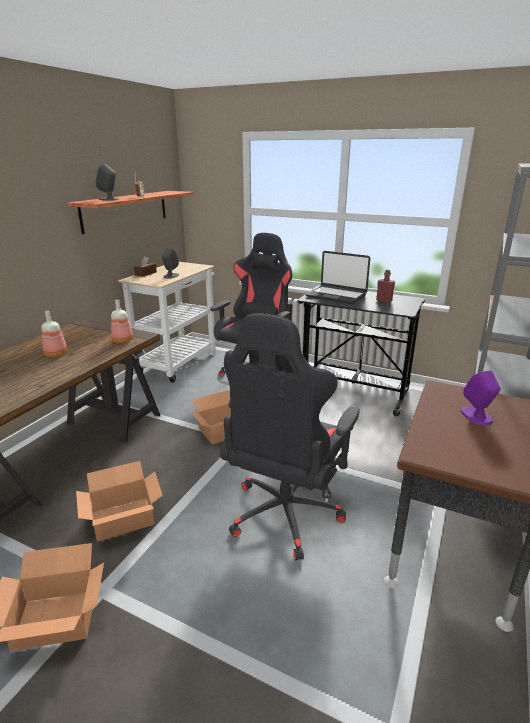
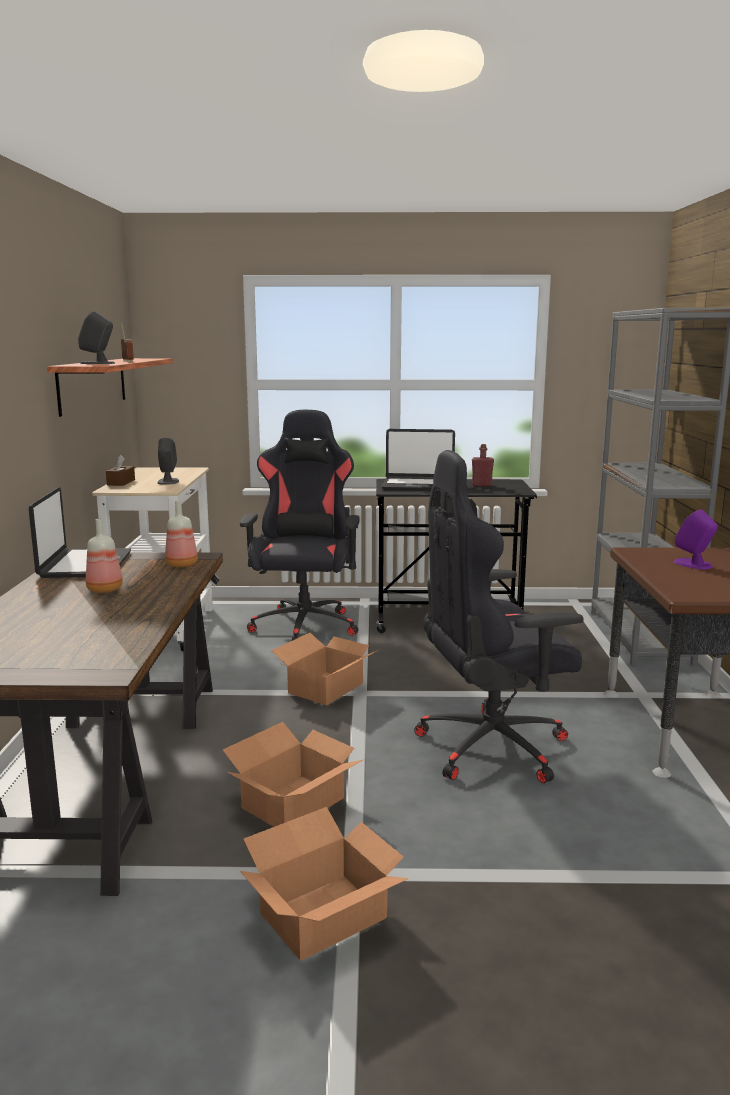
camera: 25 degrees left, 10 degrees down
black office chair [220,313,360,560] -> black office chair turned 75 degrees clockwise [414,450,584,783]
none -> laptop [28,487,131,578]

